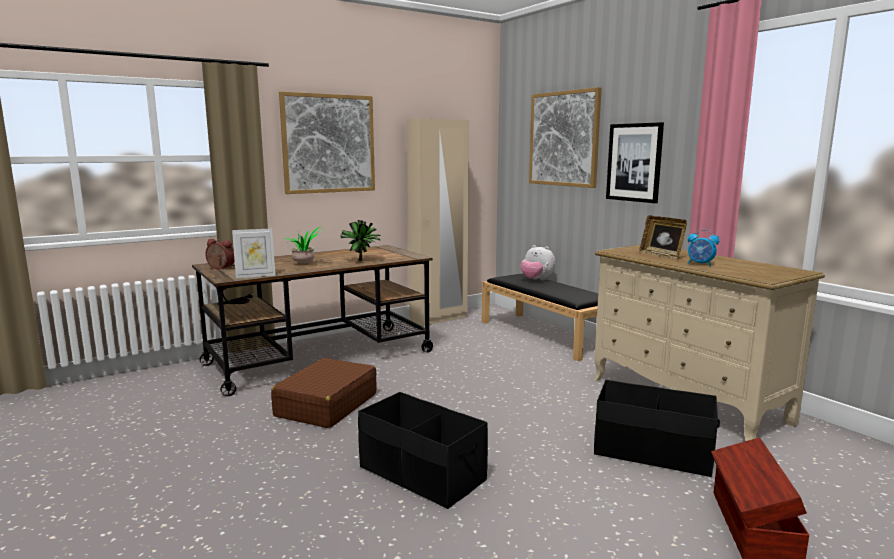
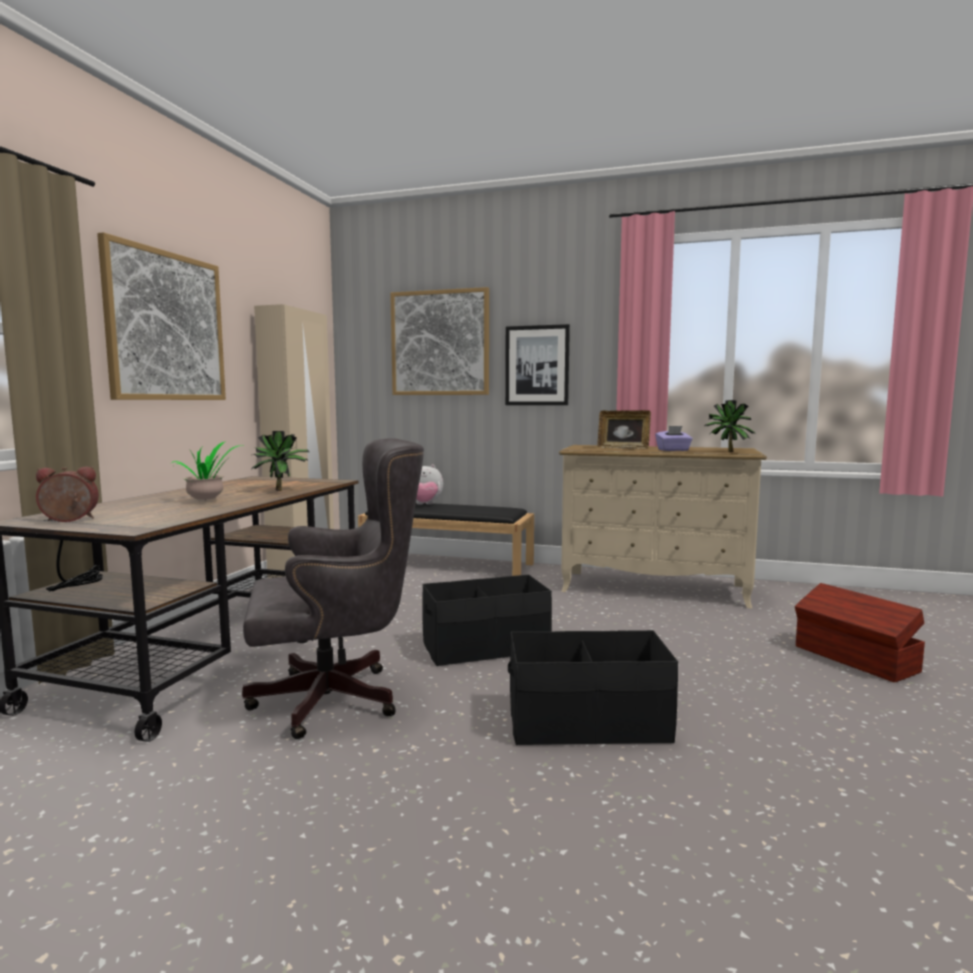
camera: 40 degrees left, 5 degrees down
picture frame [232,228,275,278] -> none
brown suitcase [271,358,377,428] -> grey office chair [242,438,424,739]
black storage box [594,380,720,477] -> black storage box moved to [422,575,552,666]
alarm clock [687,229,719,266] -> purple tissue box [655,426,693,451]
none -> potted plant [705,400,755,452]

